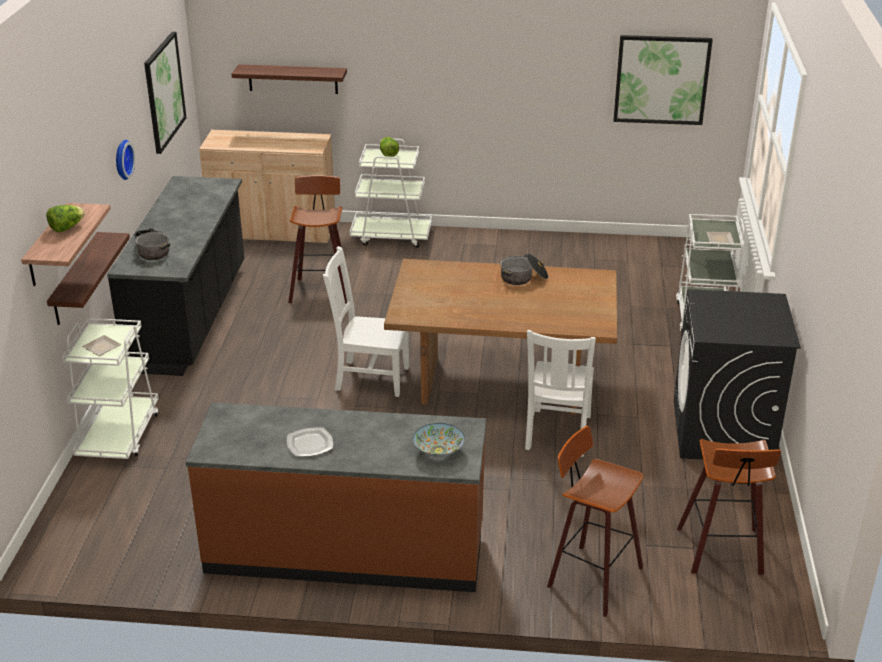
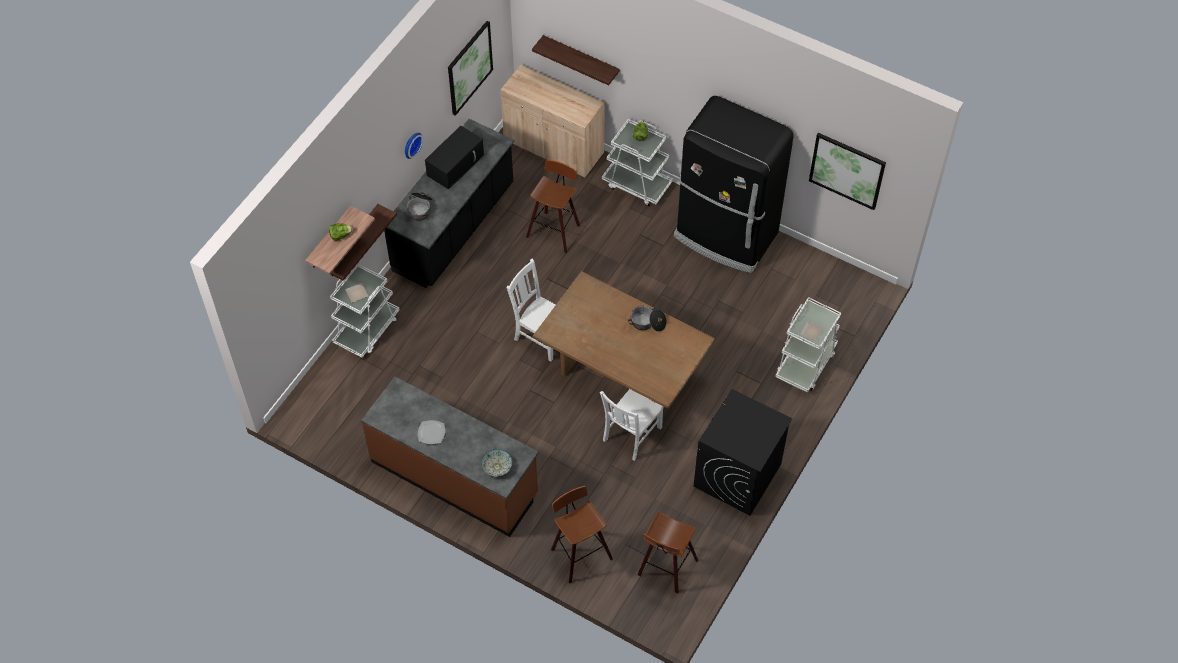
camera: 25 degrees right, 25 degrees up
none -> black microwave [425,126,484,189]
none -> black fridge [674,96,794,273]

